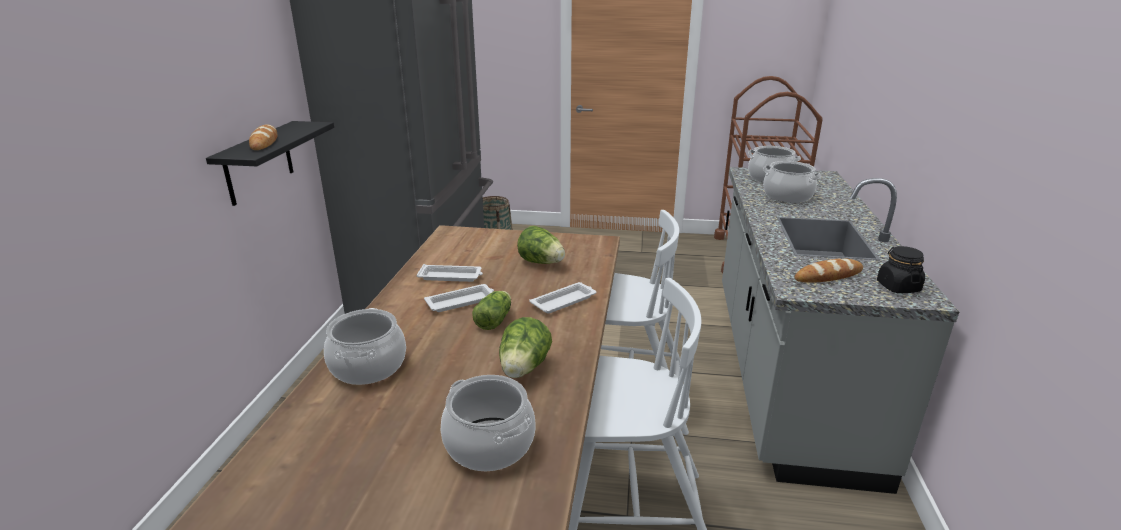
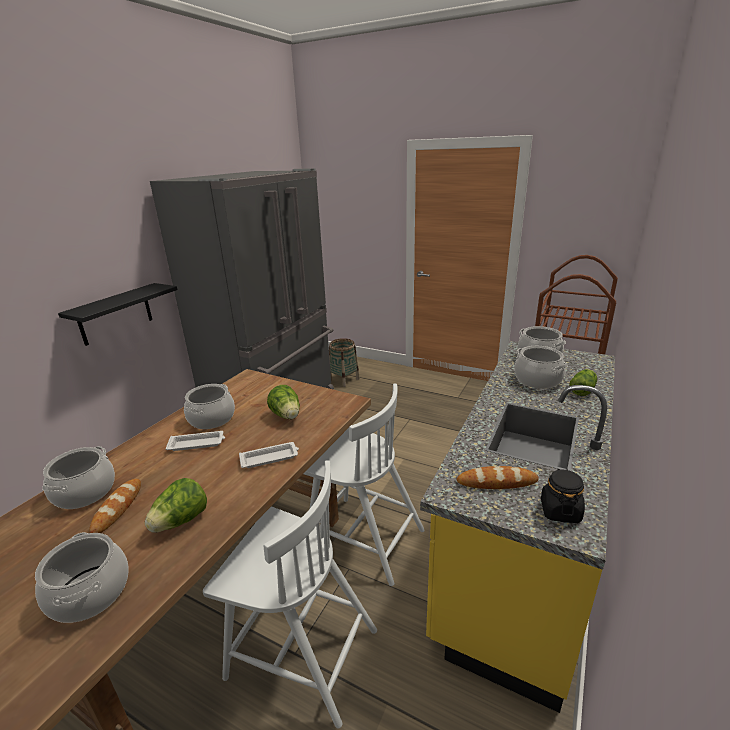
camera: 20 degrees right, 0 degrees up
bread [249,124,278,150] -> bread moved to [89,479,141,533]
white tray [416,264,483,282] -> cooking pot [184,384,235,429]
lettuce [472,291,511,330] -> lettuce moved to [569,369,597,396]
grey counter [722,167,959,494] -> yellow counter [420,341,615,713]

